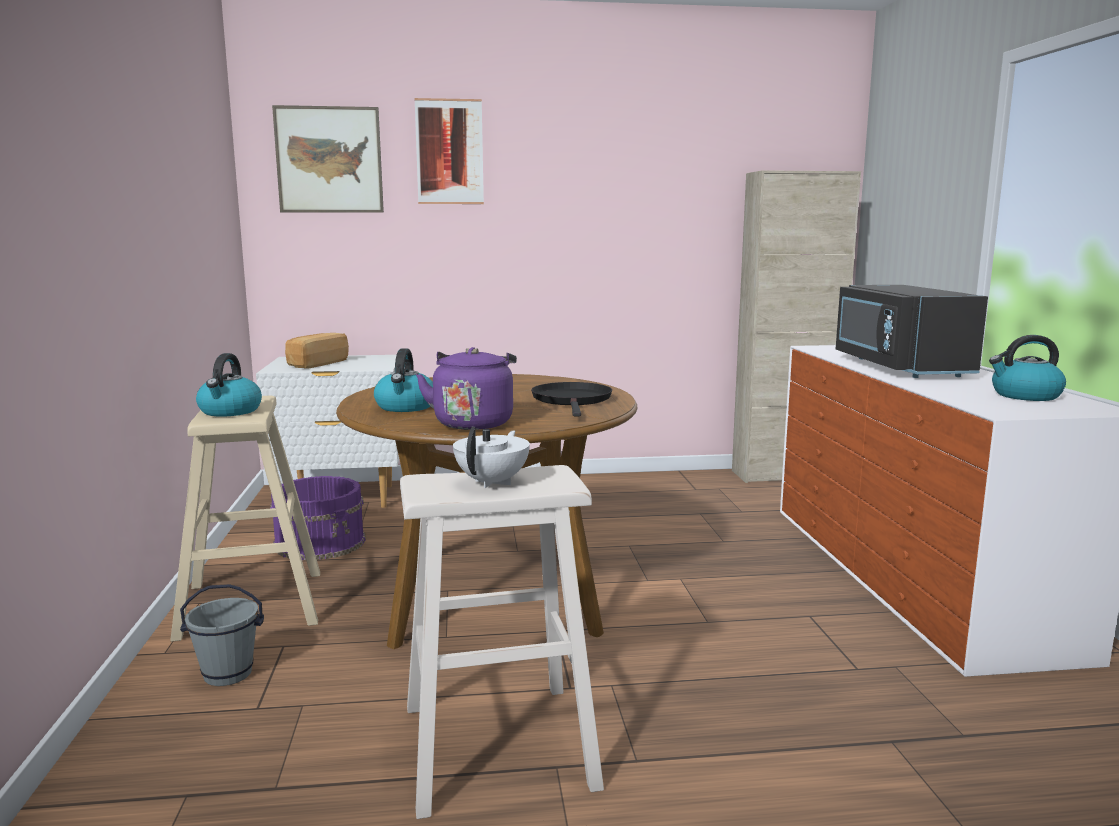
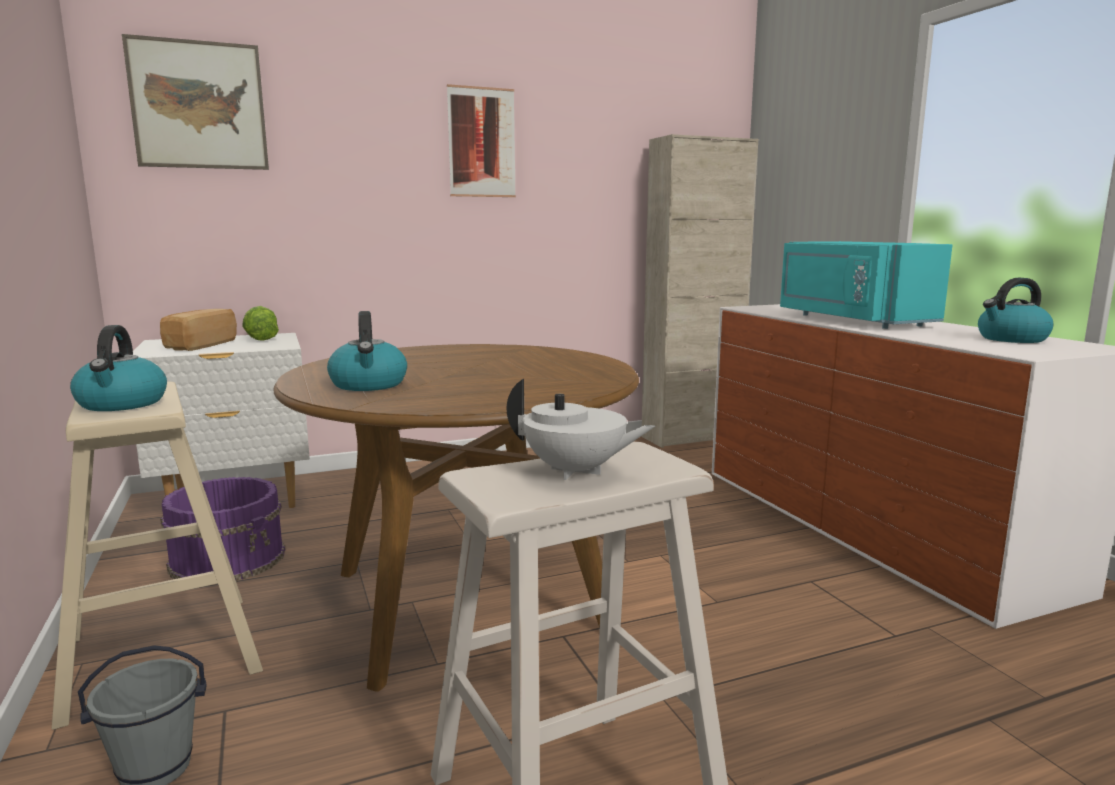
camera: 15 degrees left, 0 degrees up
picture [414,98,484,204] -> picture moved to [447,84,516,197]
purple kettle [416,347,517,430] -> none
white teapot [453,427,530,488] -> white teapot turned 105 degrees clockwise [507,379,655,480]
black frying pan [531,382,612,417] -> none
black microwave [836,285,988,378] -> turquoise microwave [780,241,952,329]
none -> lettuce [242,306,279,341]

